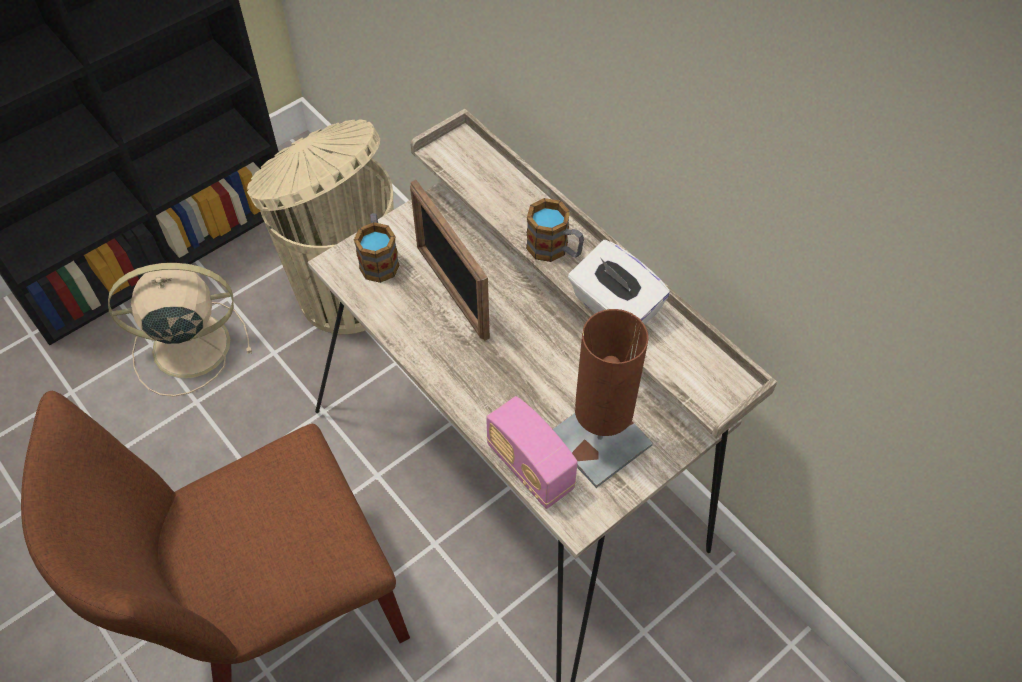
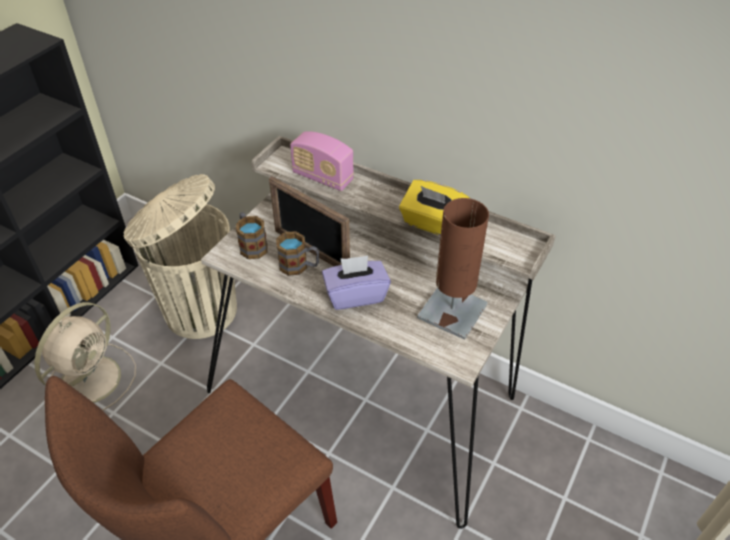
camera: 20 degrees left, 10 degrees down
beige fan [108,263,252,397] -> beige fan turned 150 degrees clockwise [34,302,136,411]
radio [486,396,578,509] -> radio moved to [290,131,354,191]
mug [526,198,584,262] -> mug moved to [276,231,319,276]
white tissue box [568,240,670,324] -> yellow tissue box [399,180,470,236]
none -> purple tissue box [322,255,391,310]

